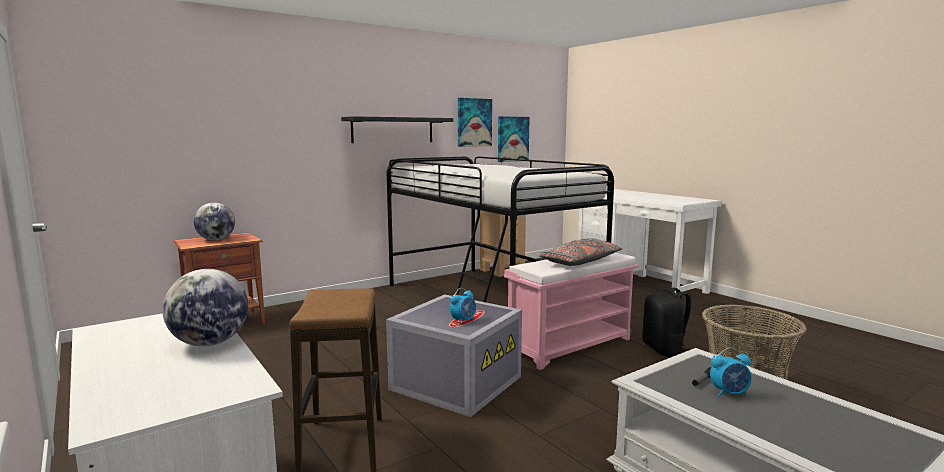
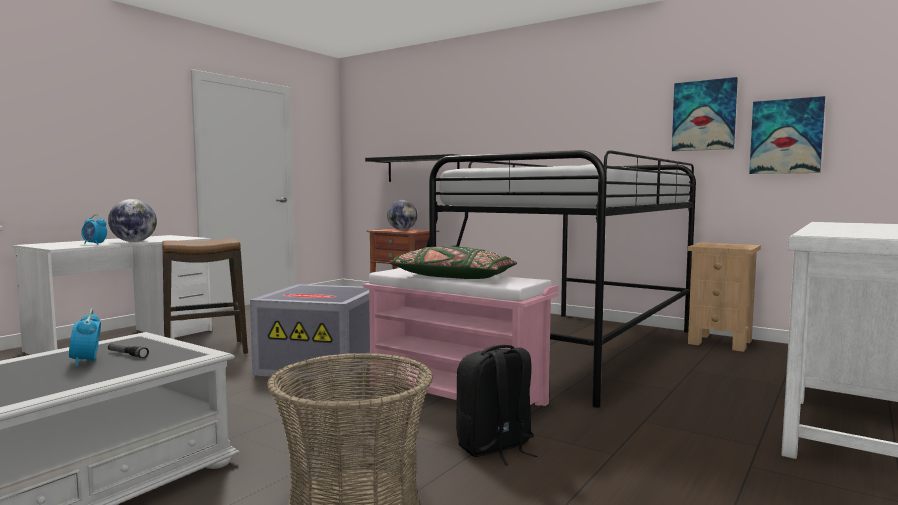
camera: 70 degrees right, 5 degrees down
black shelf [341,116,453,143] -> black shelf moved to [365,154,460,182]
alarm clock [450,288,476,325] -> alarm clock moved to [81,214,107,245]
grey pillow [538,238,622,266] -> green pillow [390,246,517,279]

